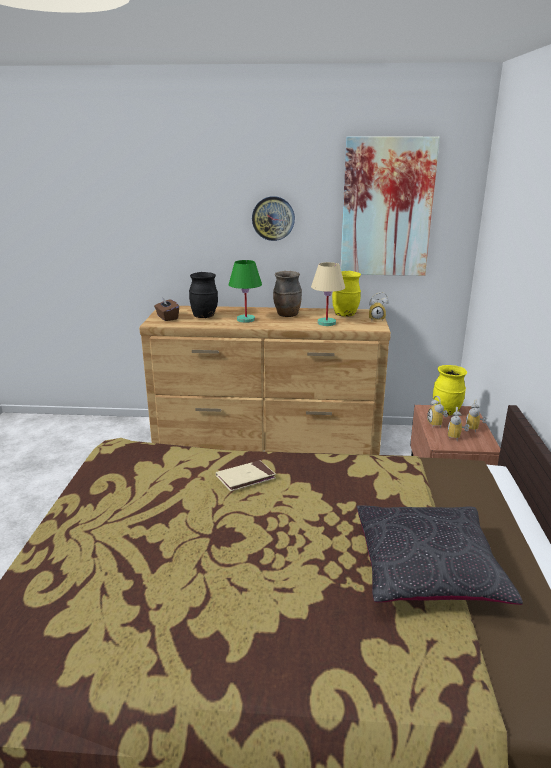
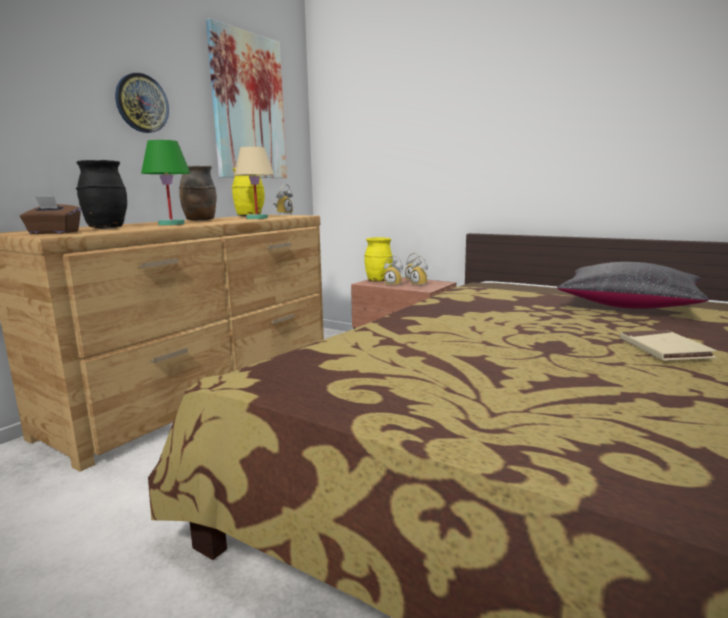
camera: 60 degrees left, 10 degrees down
beige book [216,460,276,491] -> beige book moved to [620,330,717,361]

